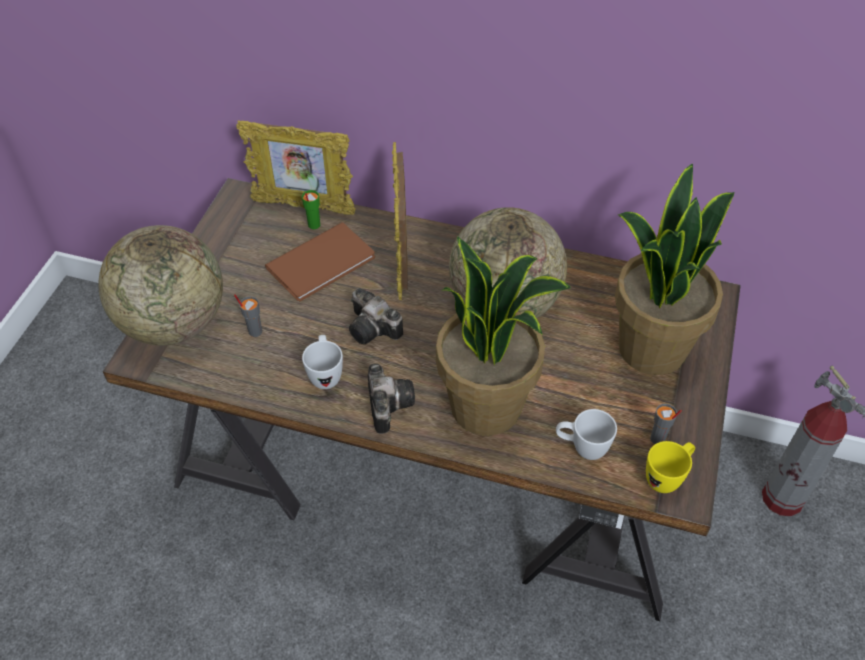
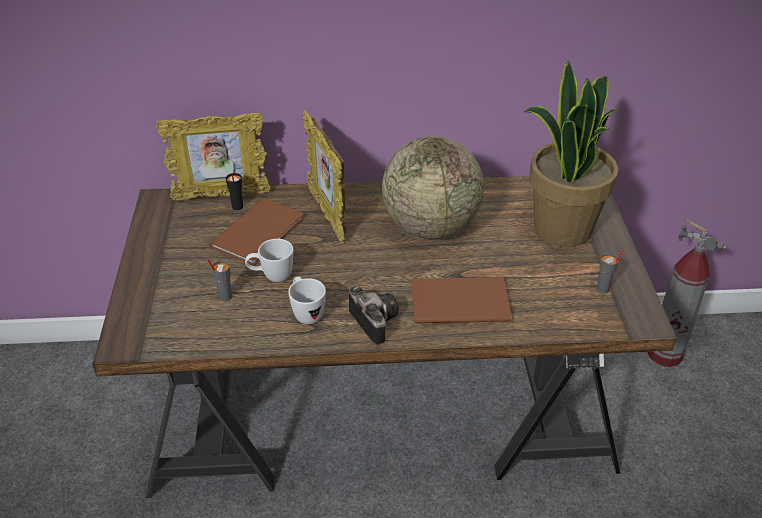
camera: 20 degrees left, 10 degrees down
globe [98,225,223,345] -> none
green cup [302,190,320,229] -> black cup [226,173,243,210]
camera [349,288,403,344] -> none
potted plant [436,236,571,436] -> brown book [411,277,512,323]
white mug [556,409,617,460] -> white mug moved to [245,239,293,282]
yellow mug [646,441,695,493] -> none

